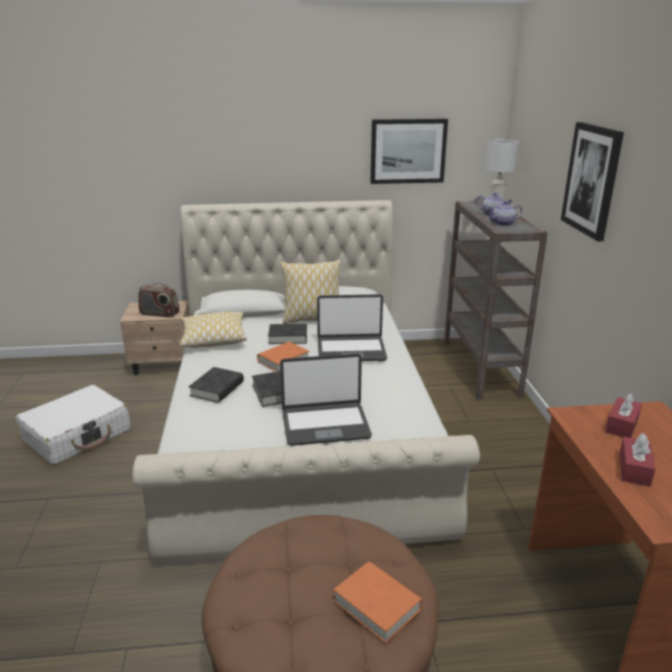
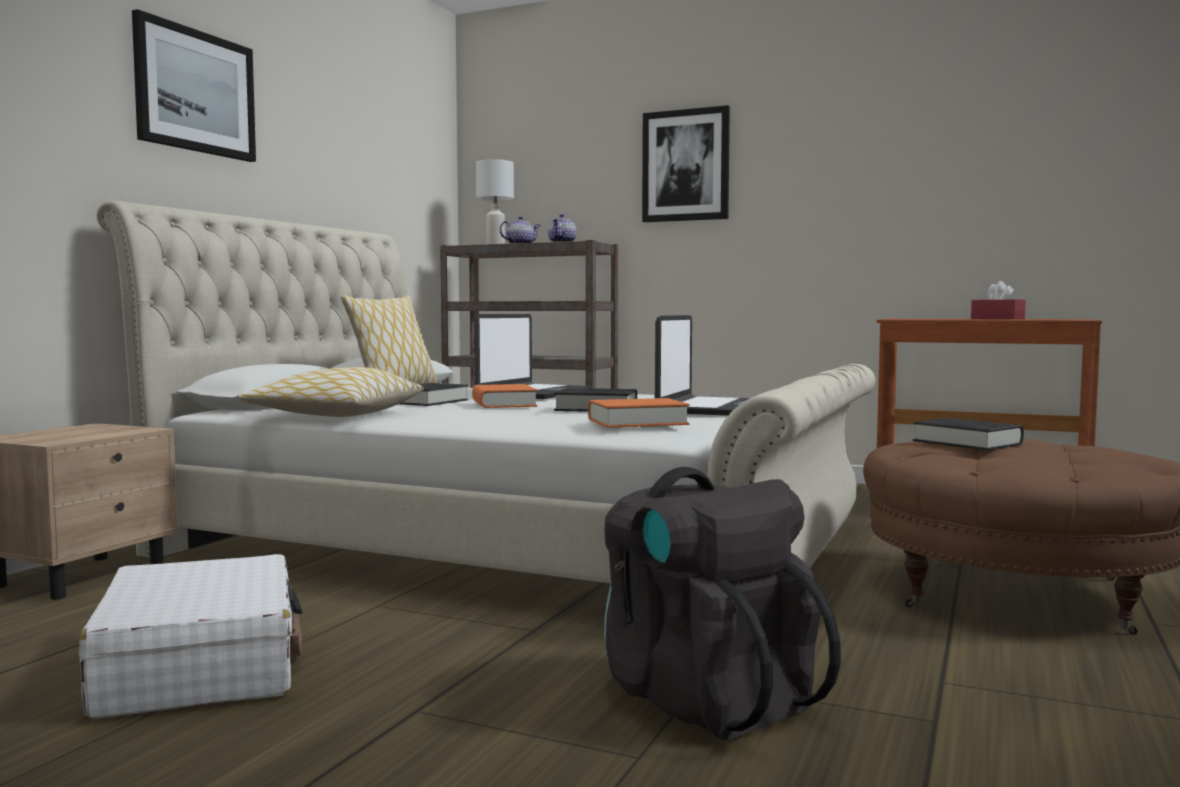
camera: 60 degrees left, 20 degrees down
radio [138,283,179,318] -> none
black book [189,367,244,403] -> black book moved to [913,418,1024,451]
orange book [333,562,423,644] -> orange book moved to [588,398,690,428]
picture [370,119,448,184] -> picture moved to [132,9,256,162]
red tissue box [605,393,642,438] -> none
none -> black backpack [604,467,841,740]

